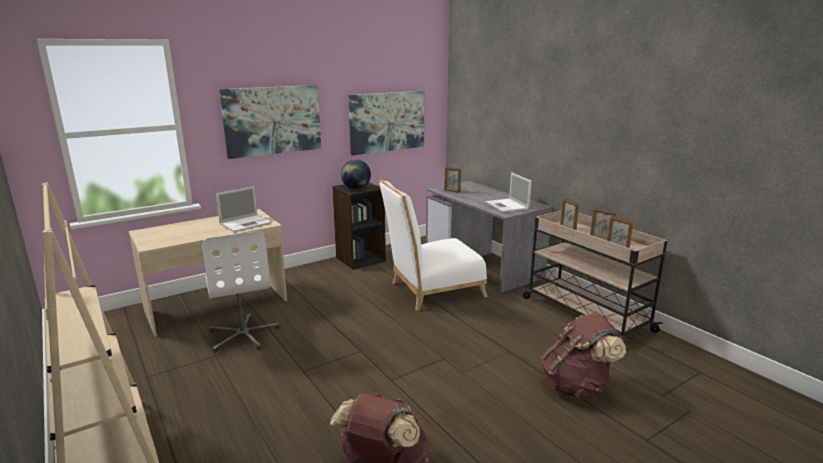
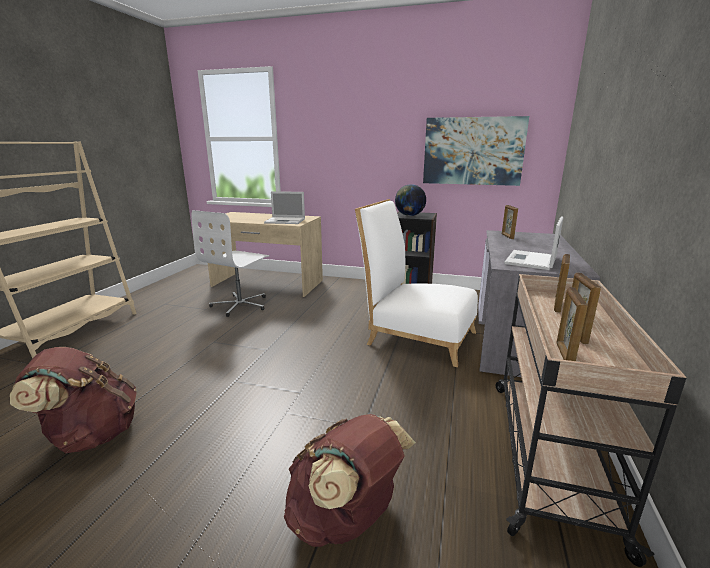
camera: 50 degrees right, 0 degrees up
picture [219,85,321,159] -> none

